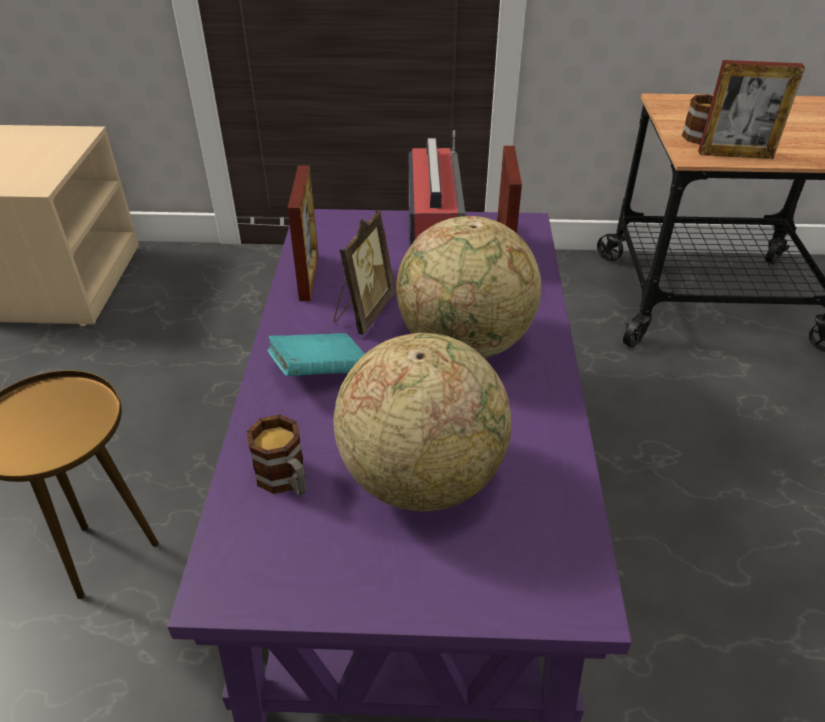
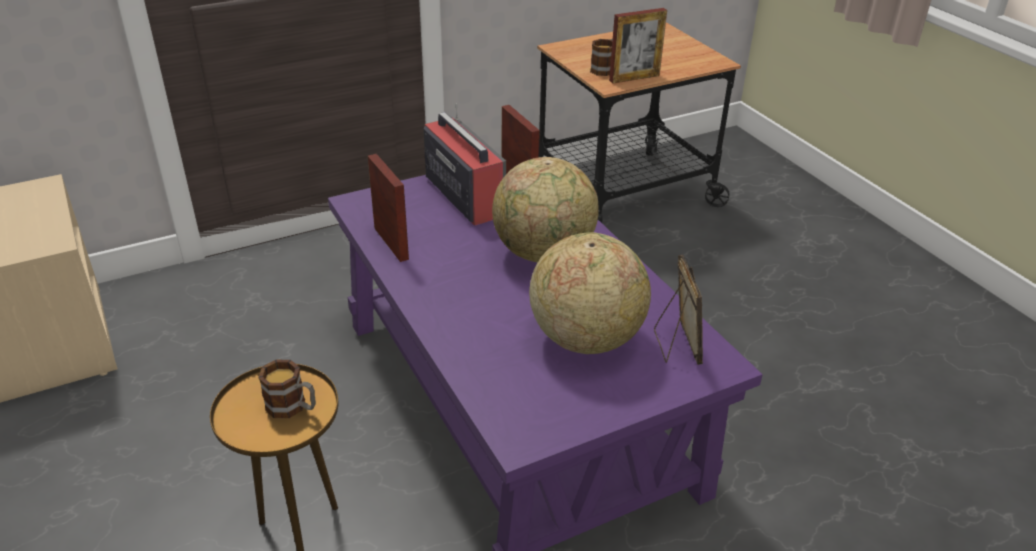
camera: 30 degrees left, 5 degrees down
mug [247,414,306,495] -> mug moved to [258,360,316,418]
turquoise book [267,333,365,376] -> none
picture frame [334,210,395,335] -> picture frame moved to [654,255,703,365]

